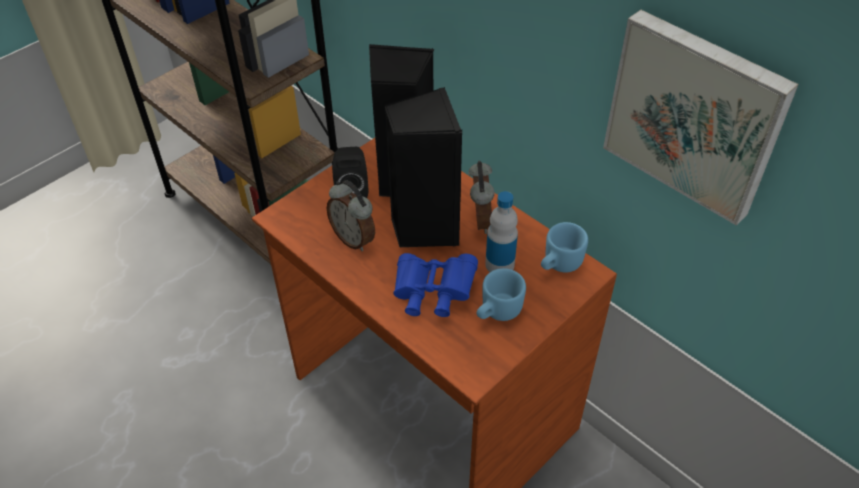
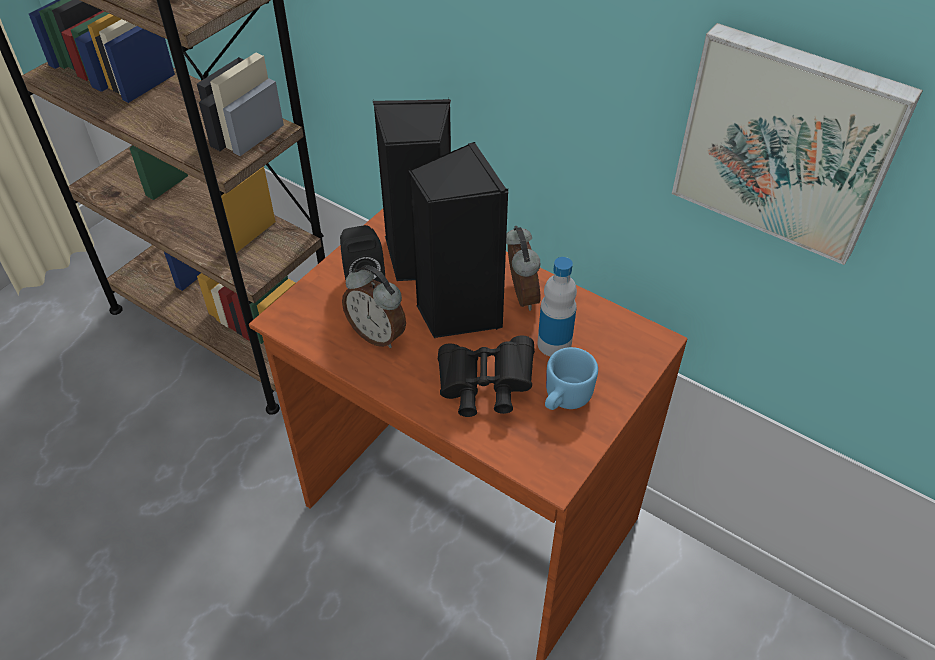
camera: 10 degrees left, 0 degrees up
blue binoculars [394,253,478,317] -> black binoculars [438,335,535,417]
blue mug [541,222,588,273] -> none

